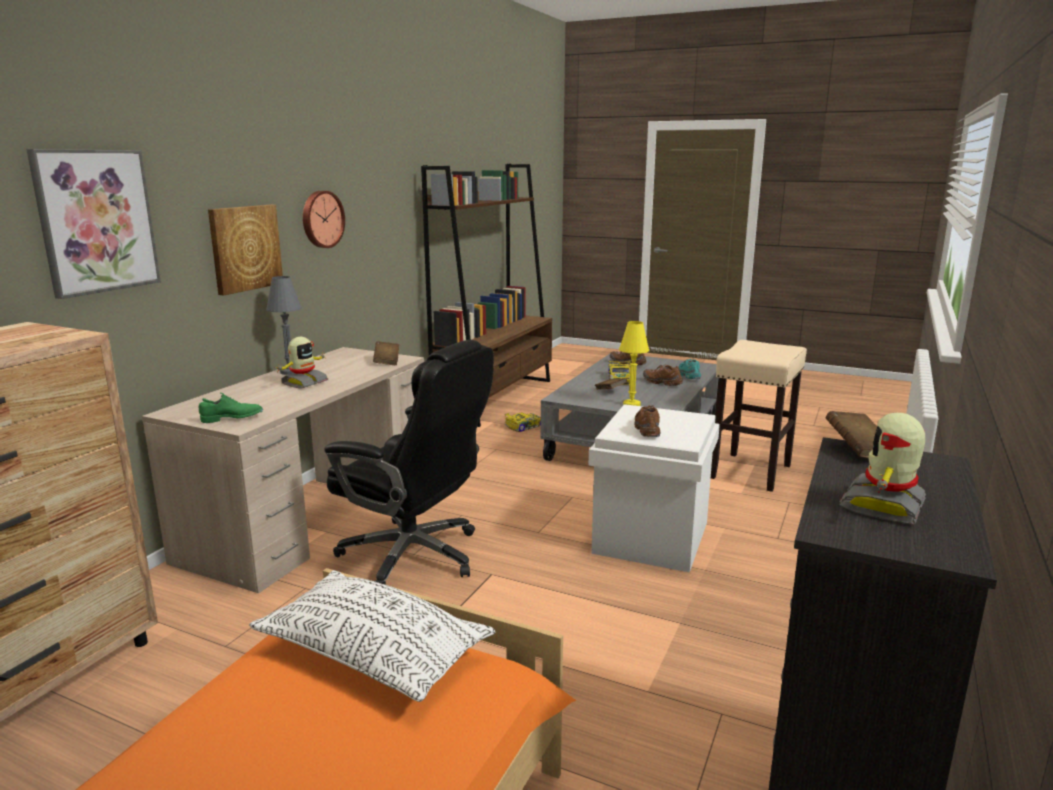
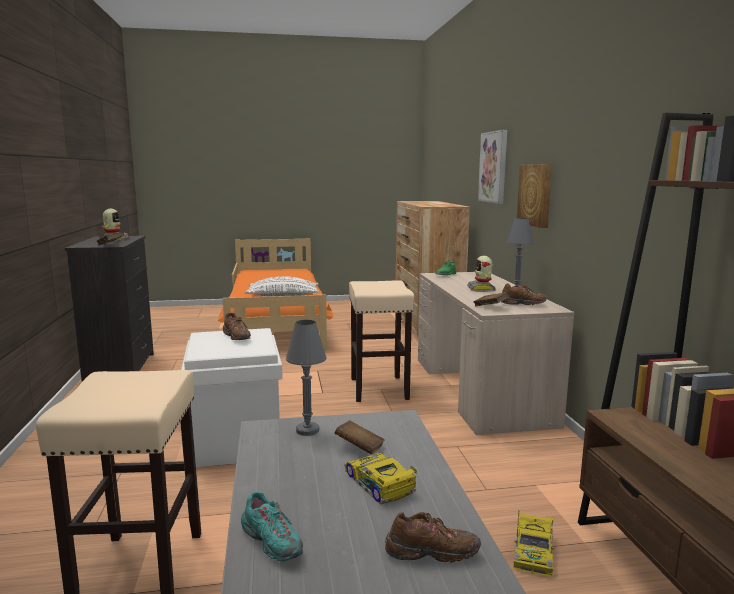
camera: 145 degrees right, 5 degrees down
wall clock [303,191,345,248] -> none
black office chair [324,340,494,585] -> beige stool [349,280,414,402]
yellow table lamp [619,321,649,406] -> grey table lamp [286,320,327,436]
brown shoe [643,364,683,386] -> brown shoe moved to [501,283,547,305]

